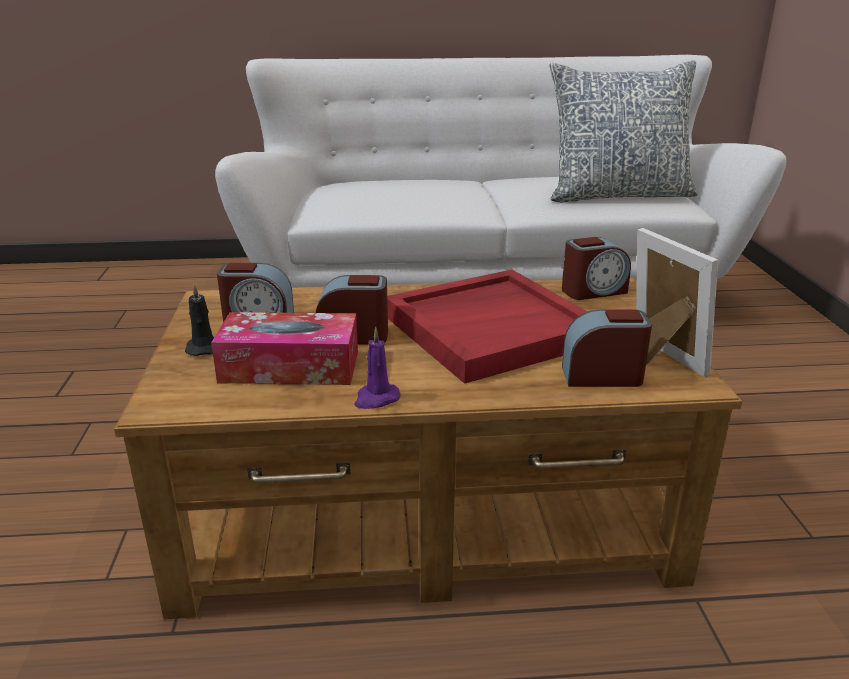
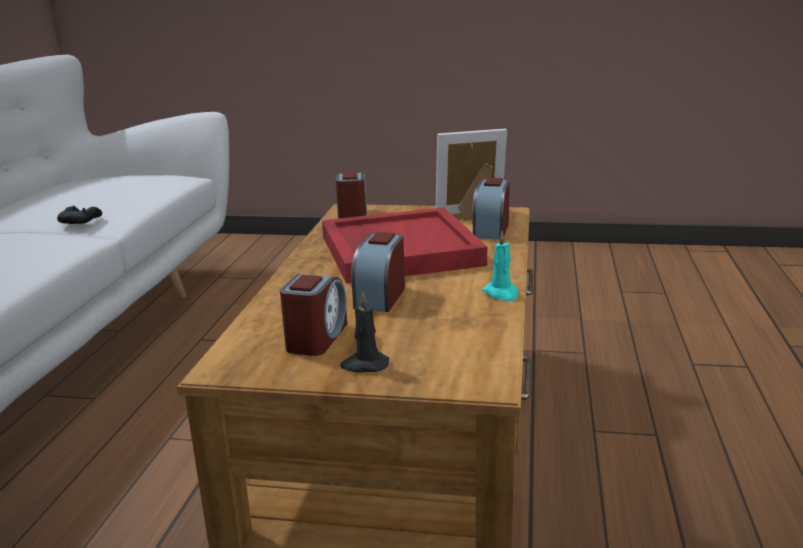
camera: 75 degrees left, 5 degrees down
tissue box [211,312,358,385] -> none
purple candle [354,327,400,409] -> turquoise candle [482,231,519,301]
pillow [549,60,698,202] -> none
none -> black game controller [57,206,102,224]

